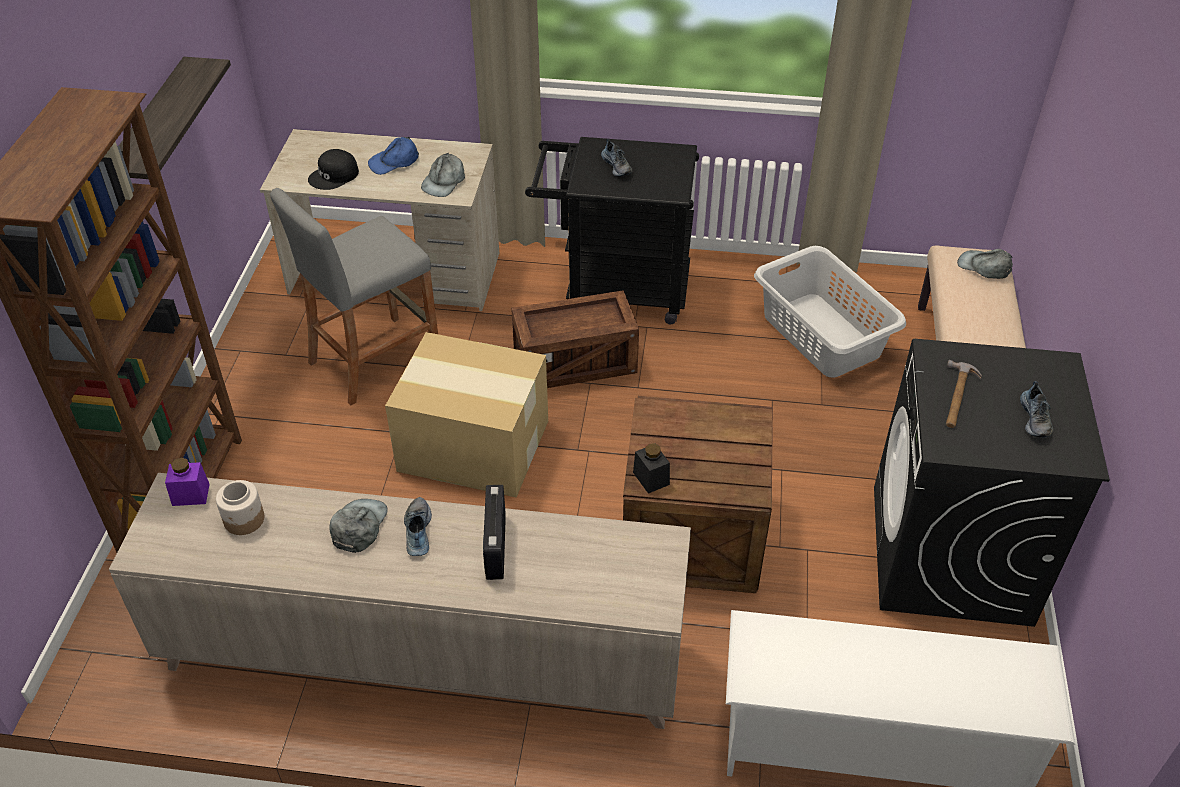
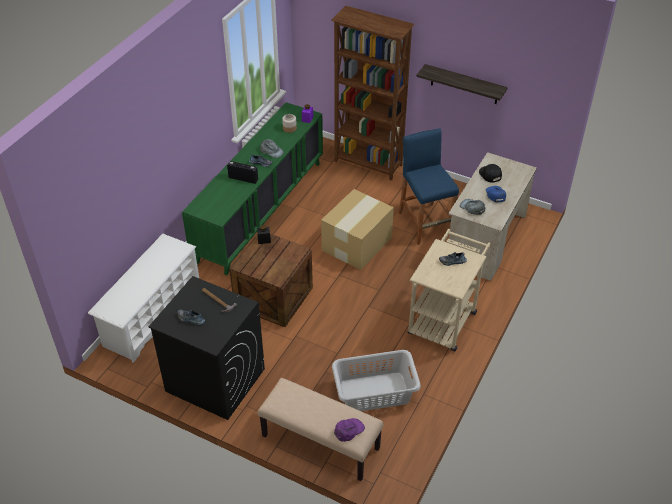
camera: 110 degrees right, 0 degrees up
beige cabinet [109,473,691,729] -> green cabinet [182,102,323,275]
grey stool [270,188,438,405] -> blue stool [398,128,459,245]
crate [511,290,639,388] -> none
black cart [525,137,699,324] -> beige cart [408,229,490,352]
grey cap [957,249,1013,279] -> purple cap [334,418,365,442]

